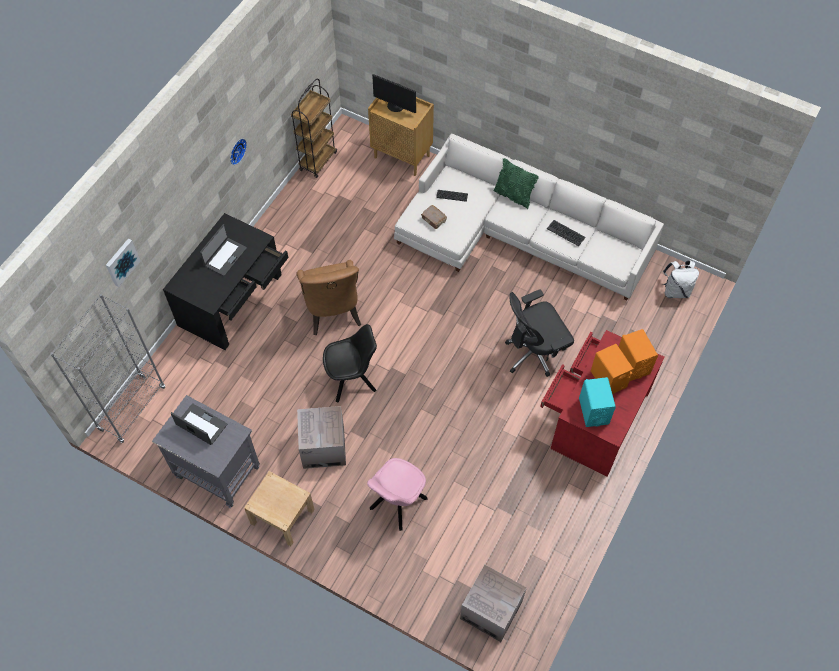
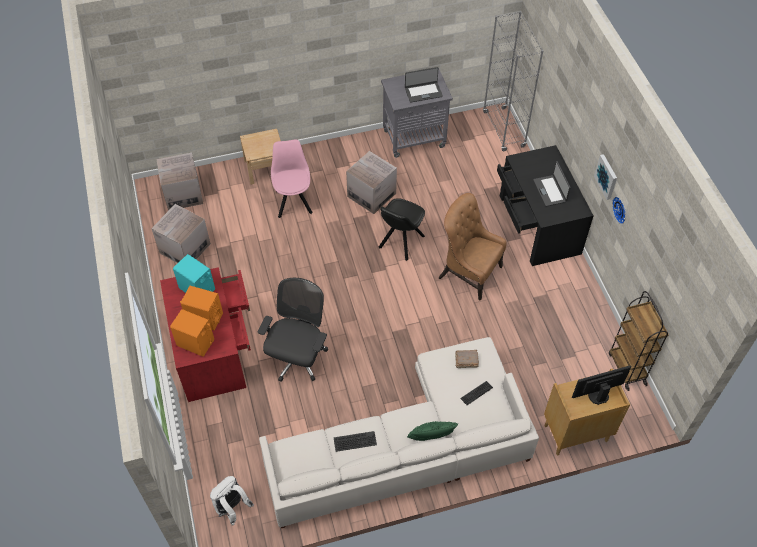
camera: 135 degrees right, 5 degrees down
picture [106,238,140,287] -> picture moved to [594,154,617,200]
beige nightstand [244,471,315,546] -> beige nightstand moved to [240,129,281,184]
none -> cardboard box [151,204,211,263]

